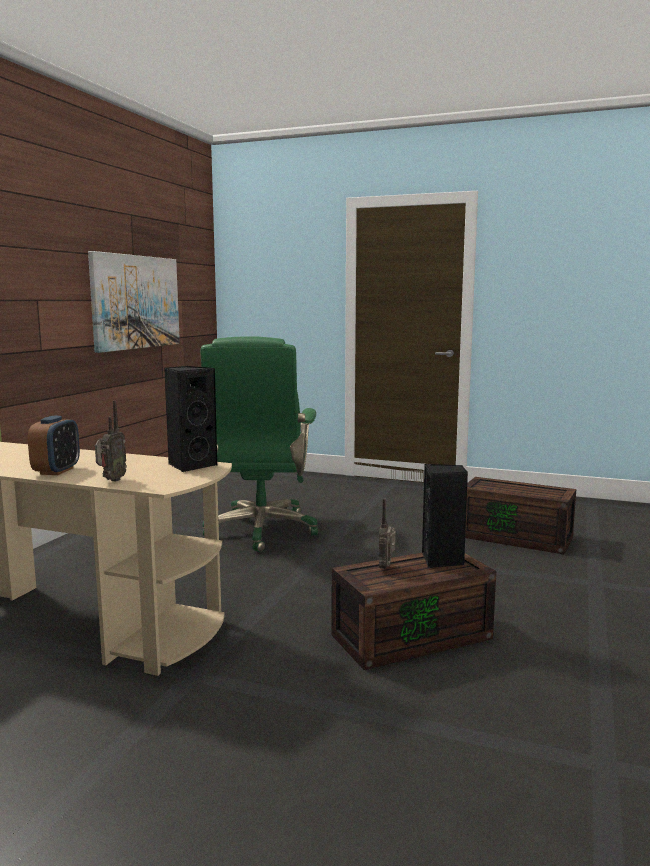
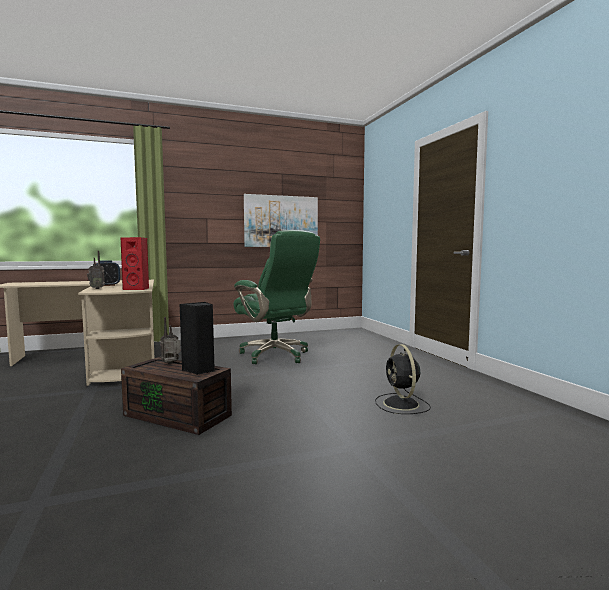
camera: 50 degrees right, 5 degrees down
black speaker [164,366,217,472] -> red speaker [120,237,149,290]
green office chair [200,336,318,552] -> green office chair turned 90 degrees counterclockwise [233,230,320,364]
brown storage box [465,477,576,554] -> black fan [375,344,431,414]

